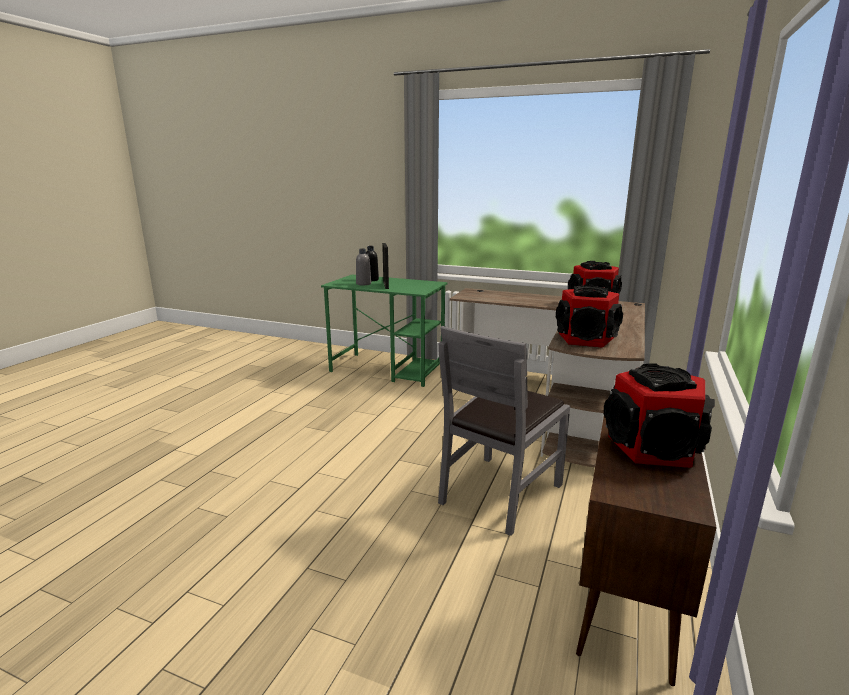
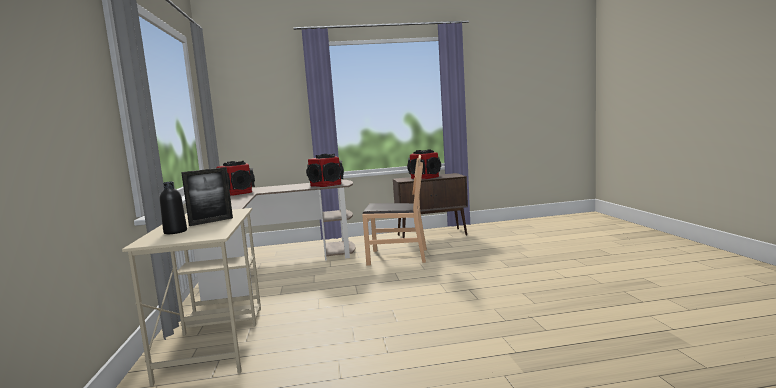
camera: 120 degrees left, 10 degrees down
green desk [321,275,448,387] -> beige desk [122,208,261,386]
grey bottle [356,249,371,285] -> none
grey chair [438,326,570,536] -> brown chair [362,155,427,266]

